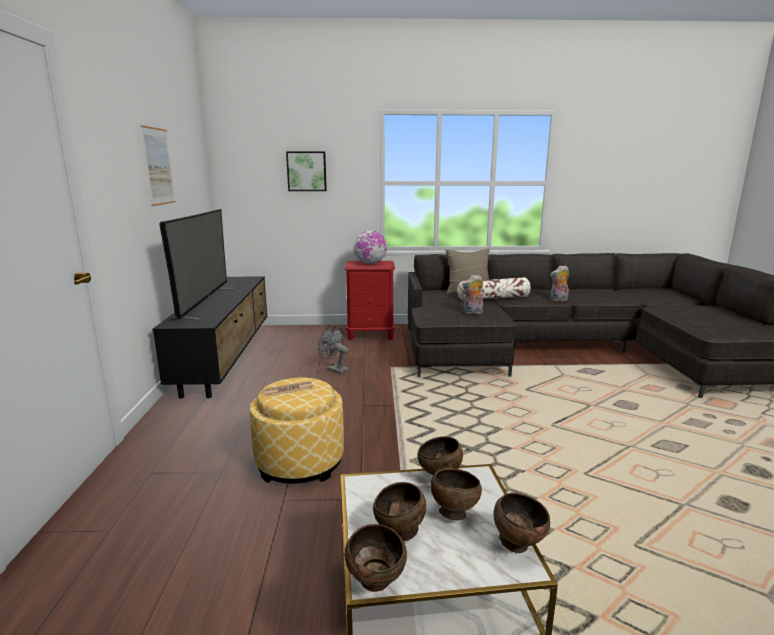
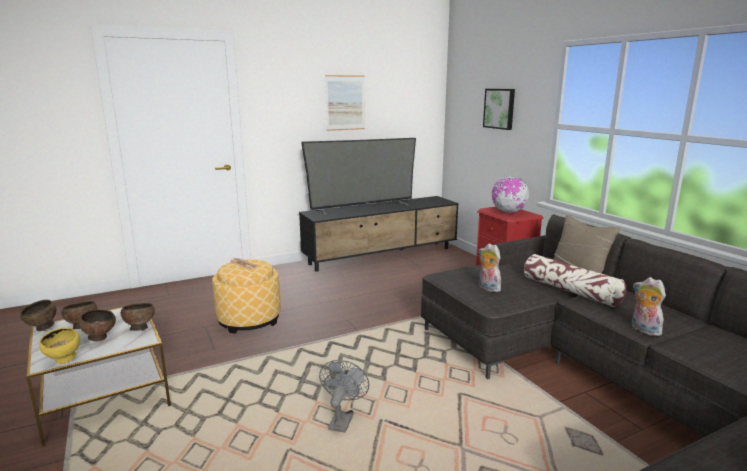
camera: 65 degrees right, 0 degrees up
grey fan [318,327,349,374] -> grey fan moved to [319,360,369,433]
brown bowl [494,492,550,553] -> yellow bowl [39,327,80,364]

